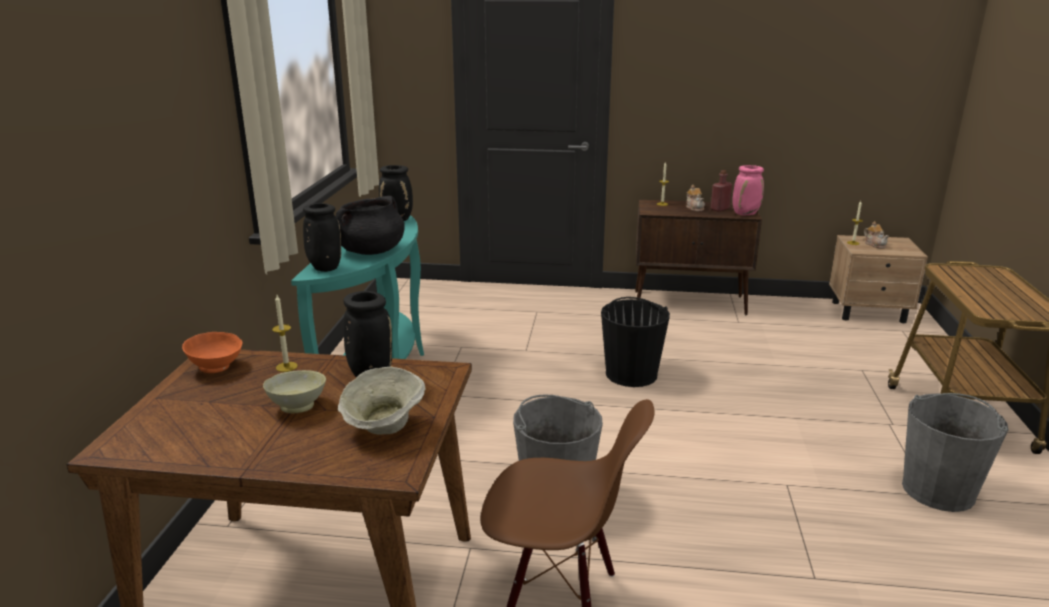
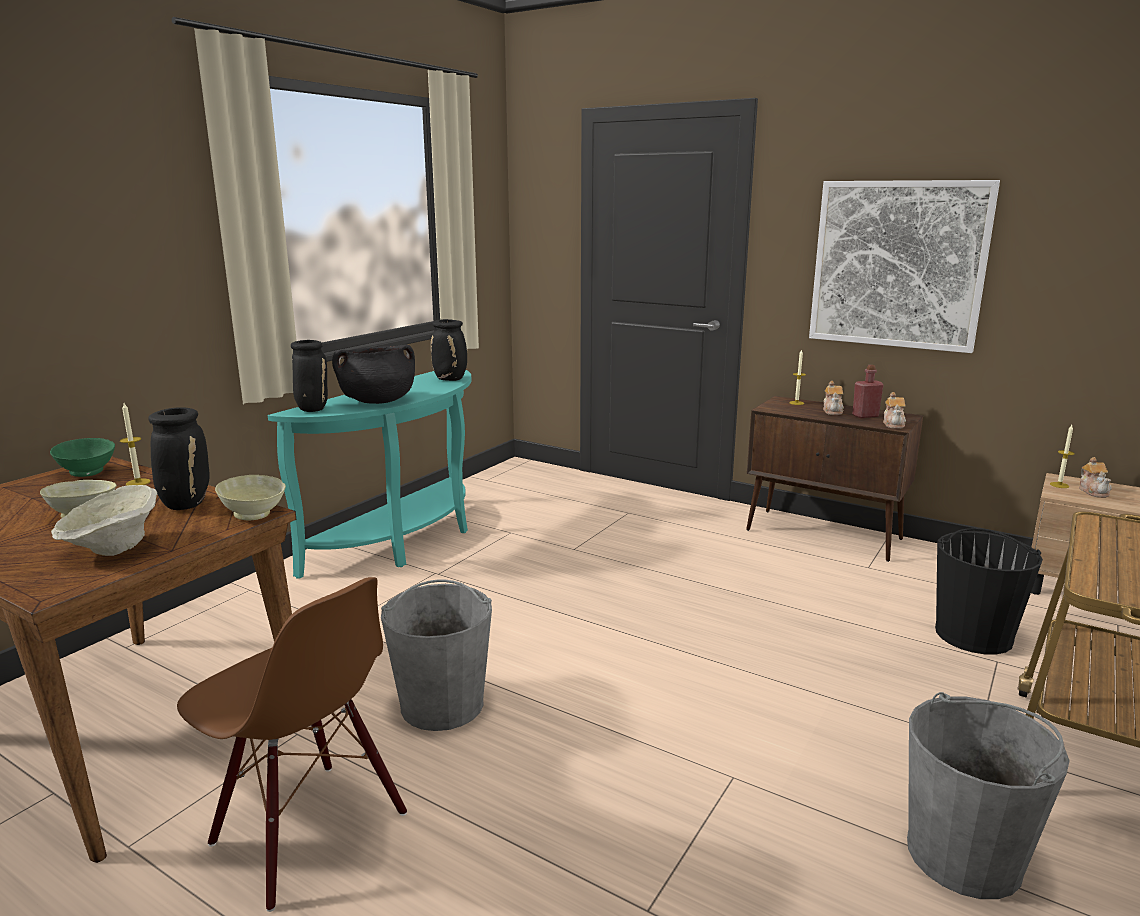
camera: 25 degrees right, 5 degrees down
orange bowl [182,332,242,373] -> green bowl [50,438,115,477]
black bucket [601,297,670,387] -> black bucket moved to [935,528,1043,654]
pink vase [732,165,764,215] -> teapot [883,392,906,429]
none -> beige bowl [215,475,286,520]
none -> picture [809,180,1000,353]

